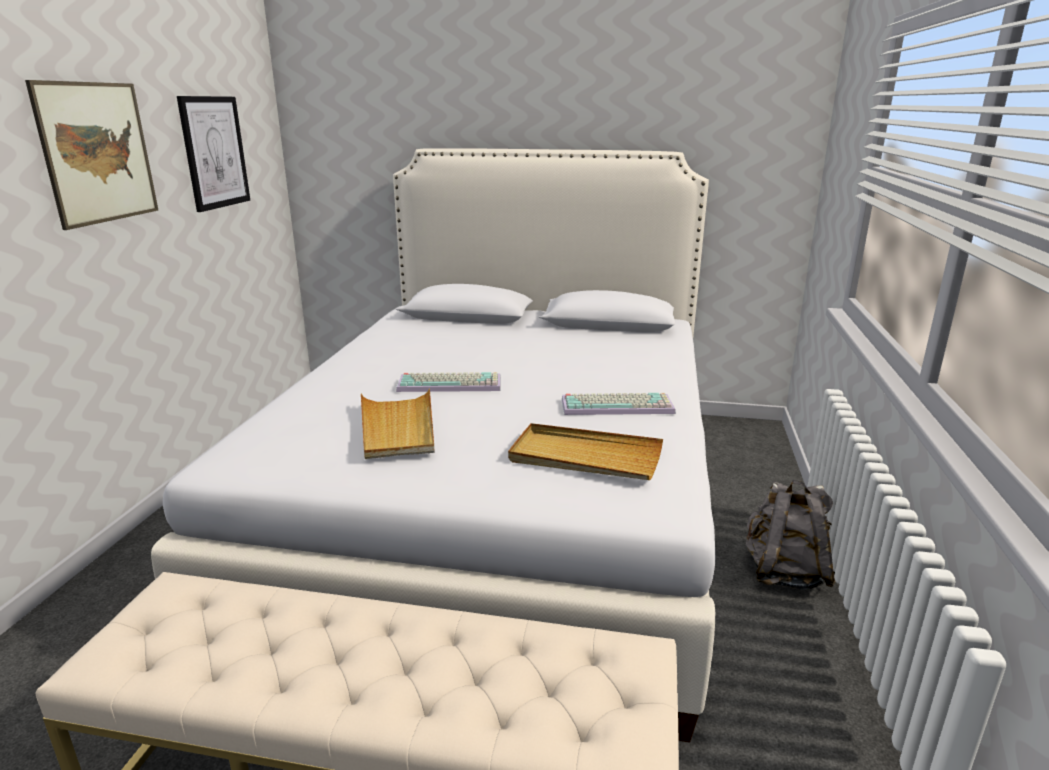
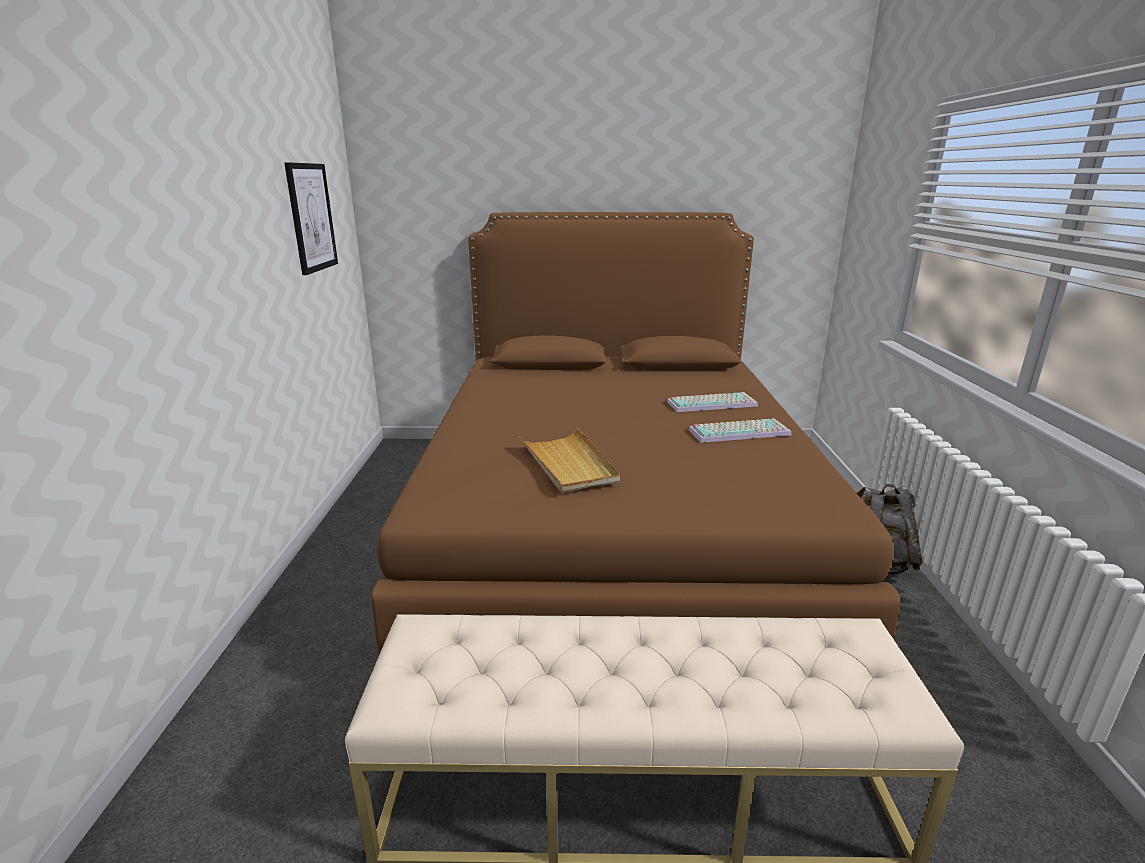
camera: 10 degrees left, 0 degrees up
picture [25,80,158,230] -> none
white bed [151,148,715,742] -> brown bed [372,212,901,654]
keyboard [396,372,501,392] -> keyboard moved to [667,392,758,412]
beige tray [508,423,663,480] -> none

